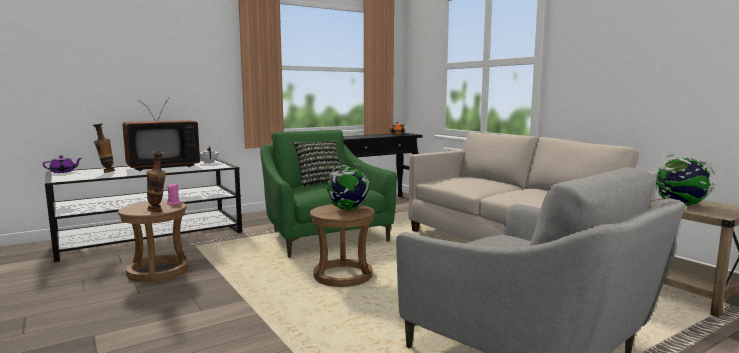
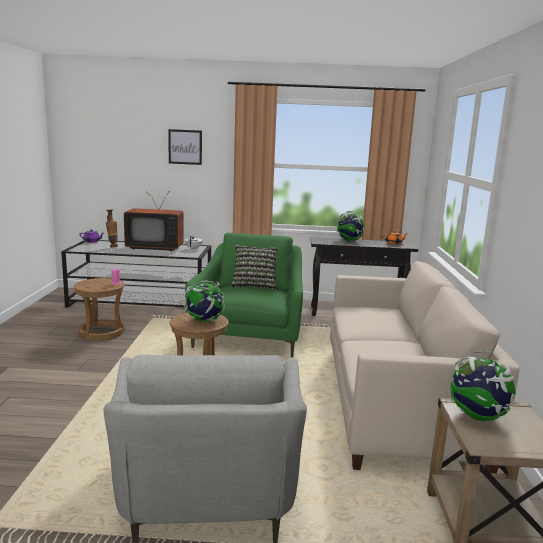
camera: 35 degrees right, 5 degrees up
vase [147,151,166,212] -> none
none -> picture [168,129,202,165]
none -> globe [337,211,365,242]

